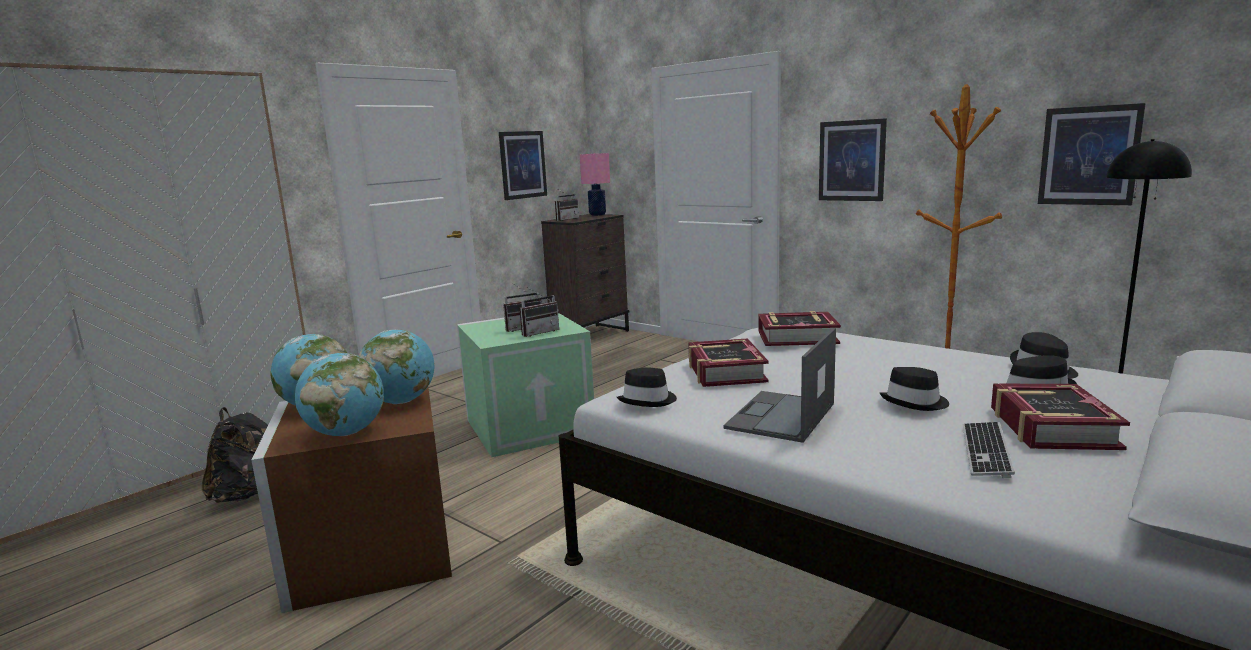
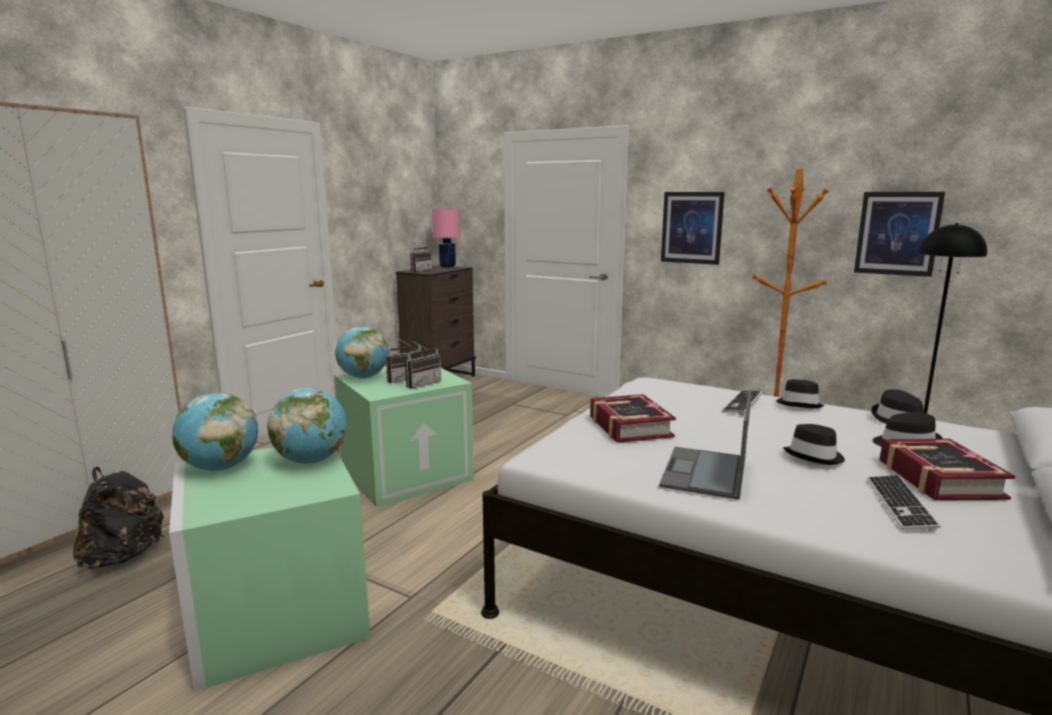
camera: 10 degrees left, 0 degrees up
brown storage box [251,387,452,613] -> green storage box [169,447,371,692]
globe [295,353,384,436] -> globe moved to [335,327,388,378]
picture [499,131,547,200] -> none
black hat [617,367,677,407] -> black hat moved to [776,379,824,408]
book [758,311,841,346] -> none
none -> keyboard [722,391,763,415]

